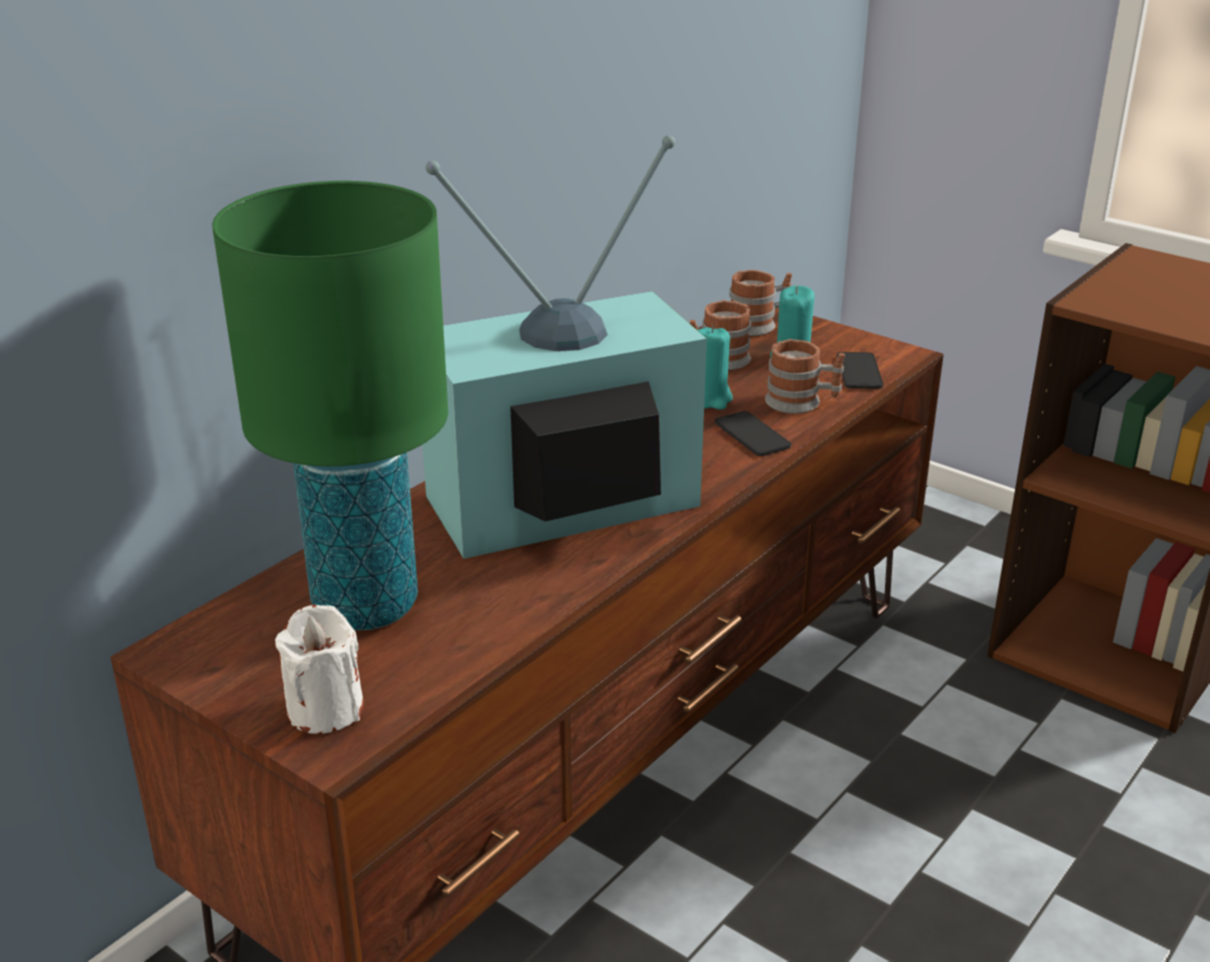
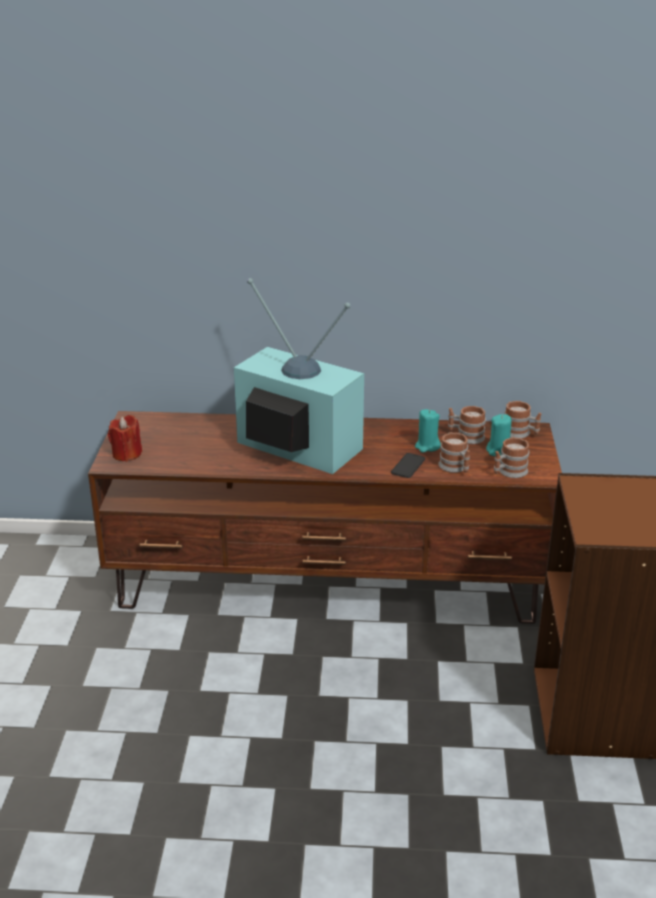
camera: 55 degrees right, 0 degrees up
green table lamp [212,181,448,631] -> none
white candle [275,605,364,734] -> red candle [108,415,142,462]
phone [837,352,883,389] -> mug [494,437,529,478]

